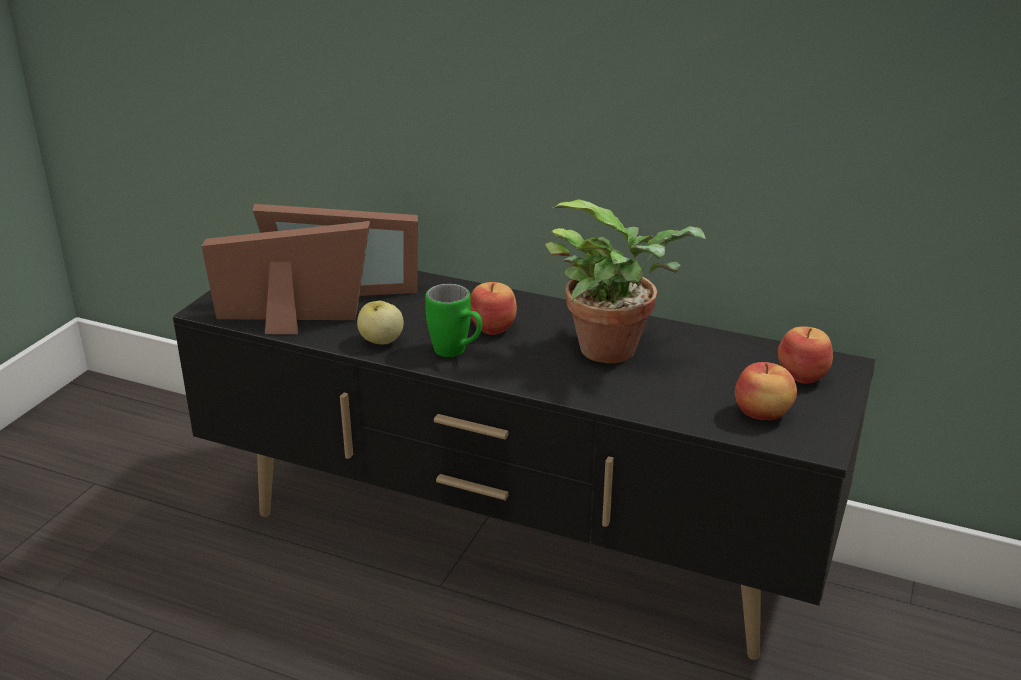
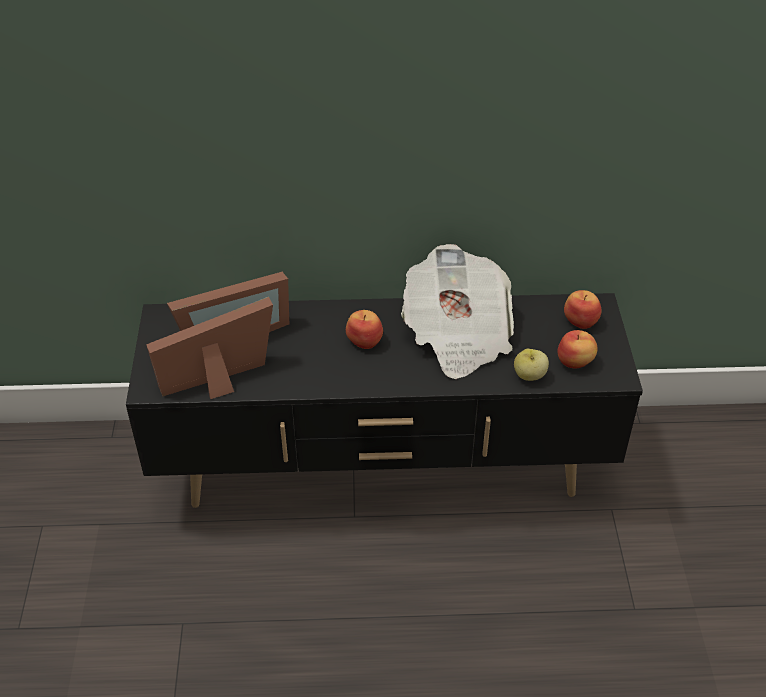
camera: 25 degrees left, 15 degrees up
apple [357,301,404,345] -> apple moved to [514,349,549,381]
green mug [425,284,482,357] -> none
potted plant [545,199,706,363] -> newspaper [401,244,514,379]

